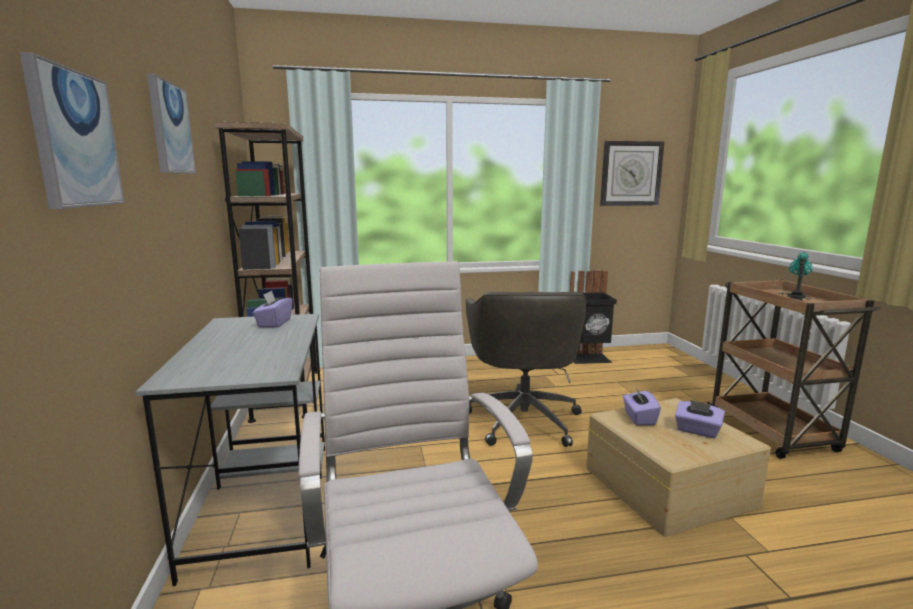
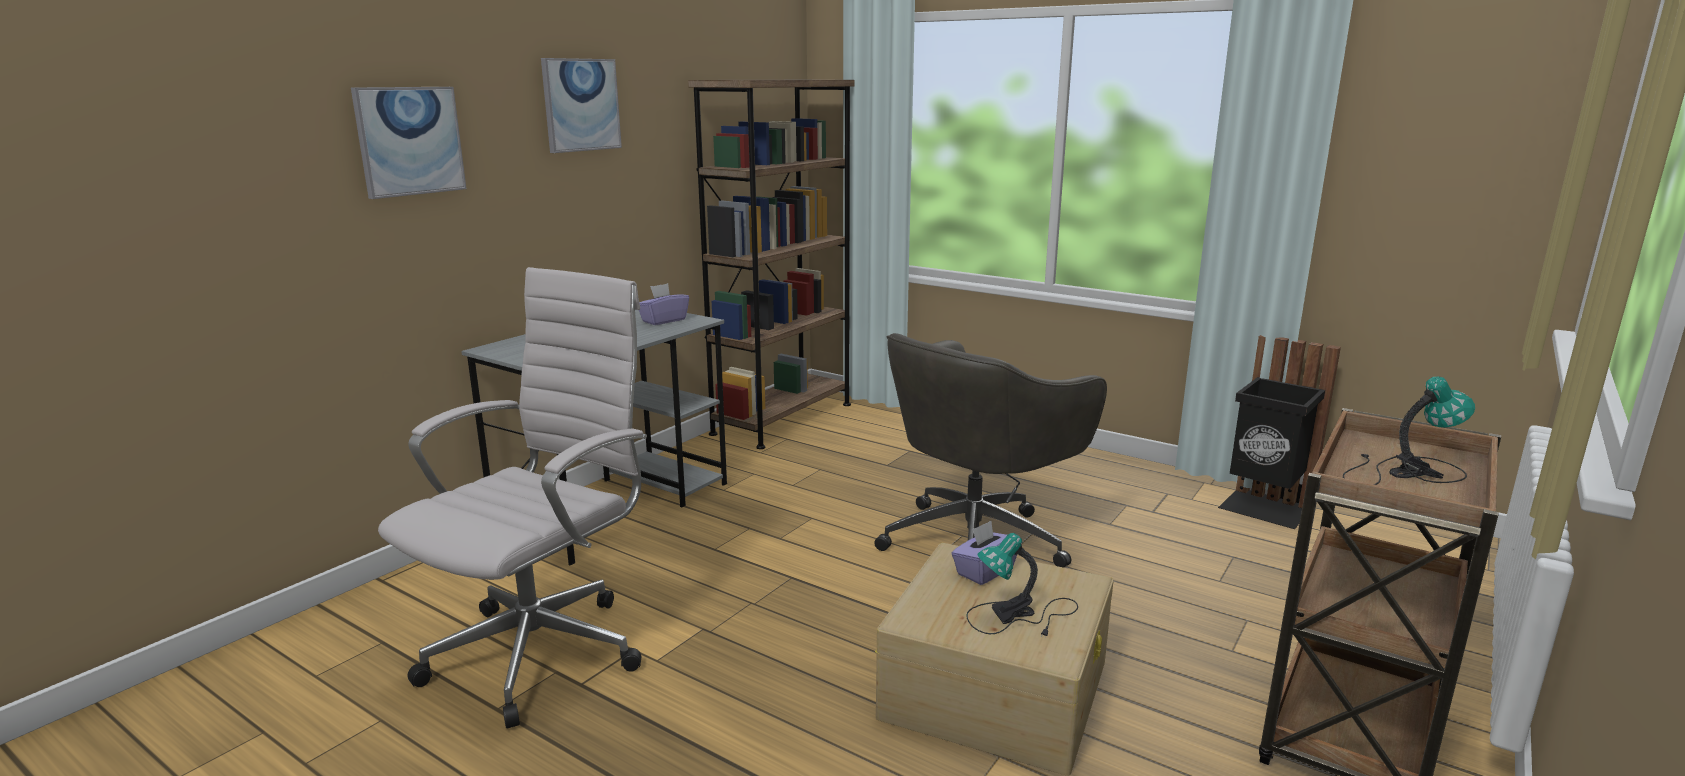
camera: 45 degrees right, 5 degrees up
wall clock [600,141,664,206] -> none
purple tissue box [675,400,725,438] -> table lamp [966,533,1078,638]

